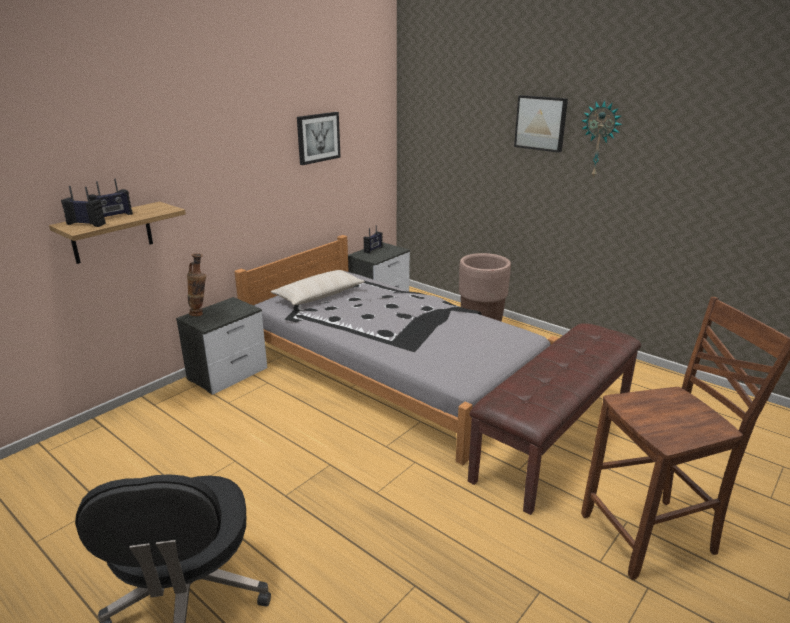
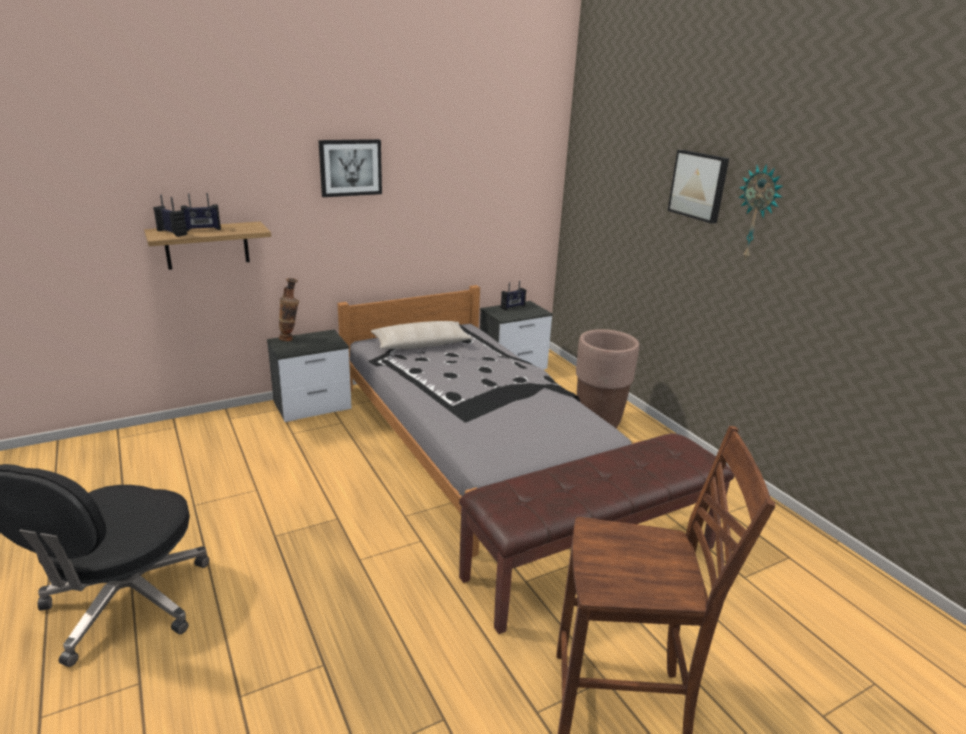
camera: 20 degrees right, 0 degrees up
picture [297,112,341,165] -> picture moved to [318,139,382,197]

